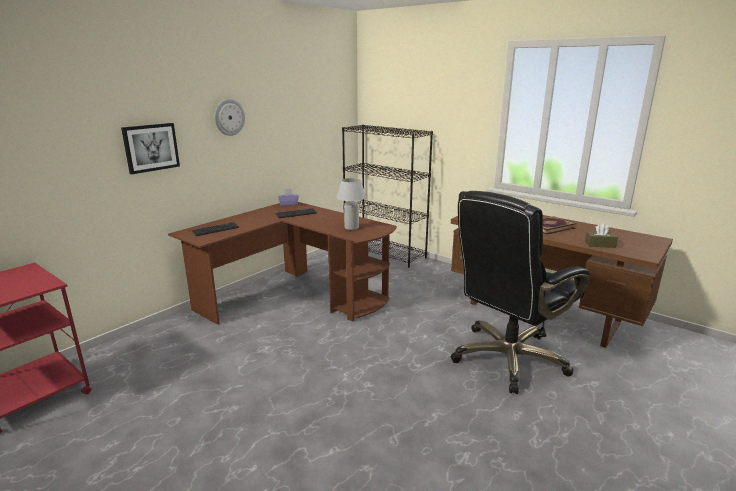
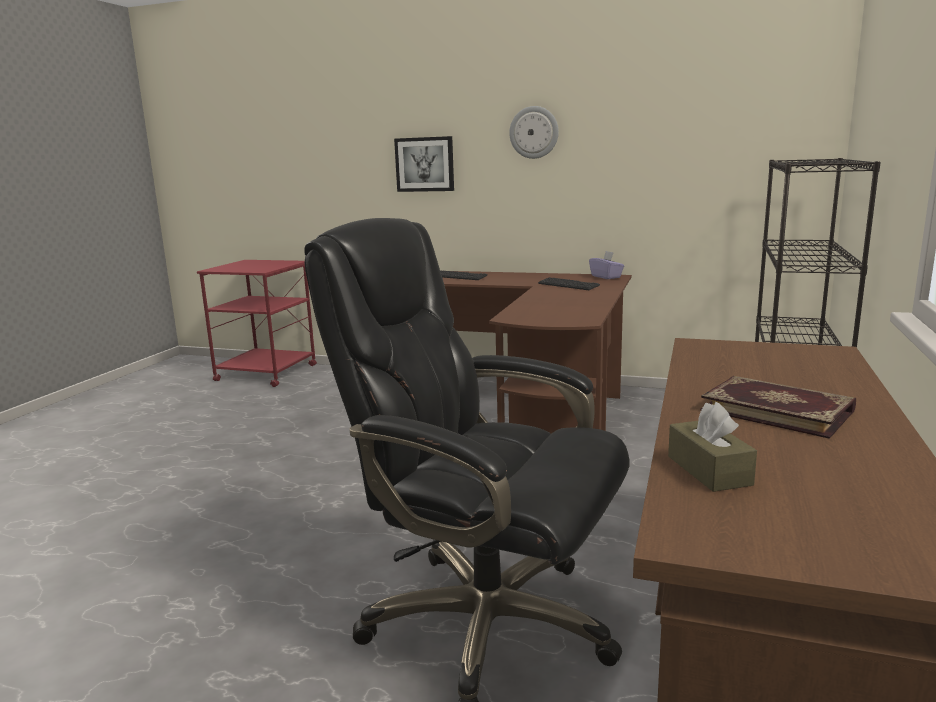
camera: 70 degrees right, 5 degrees down
white table lamp [337,178,366,230] -> none

